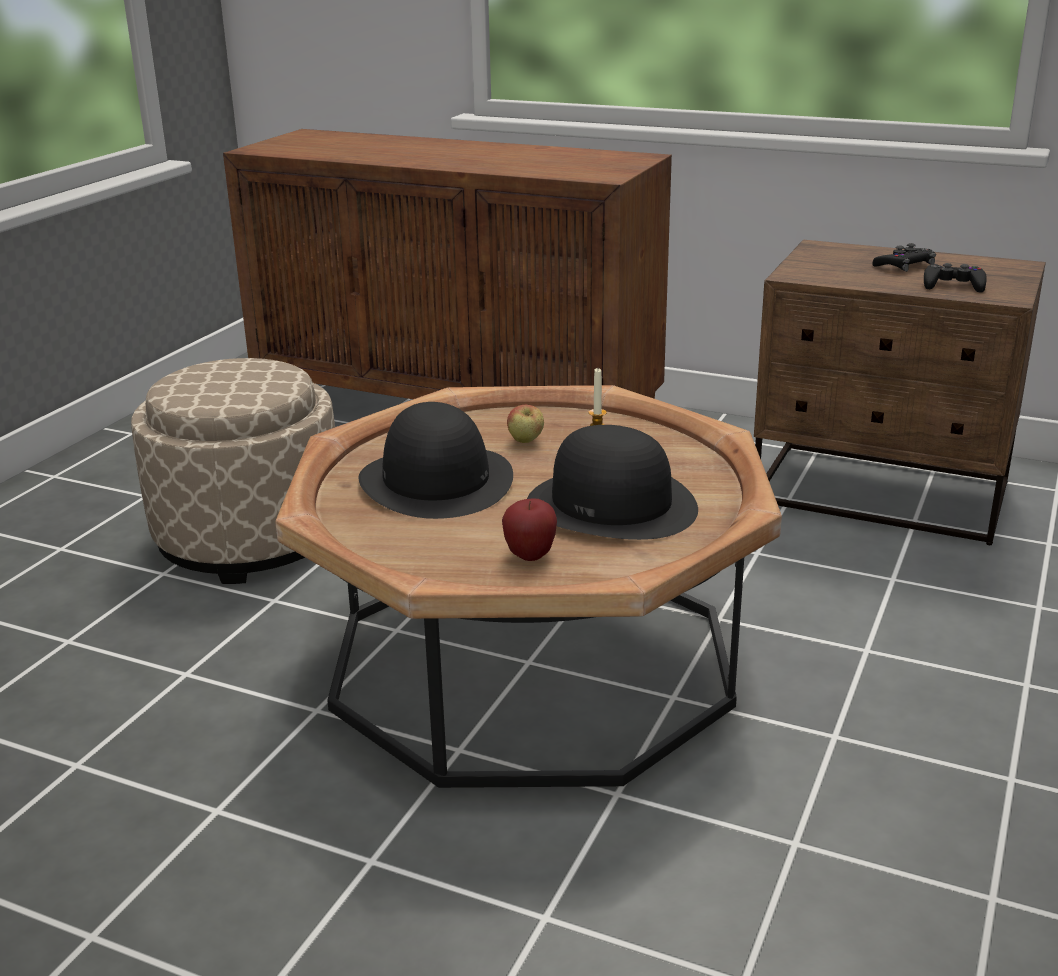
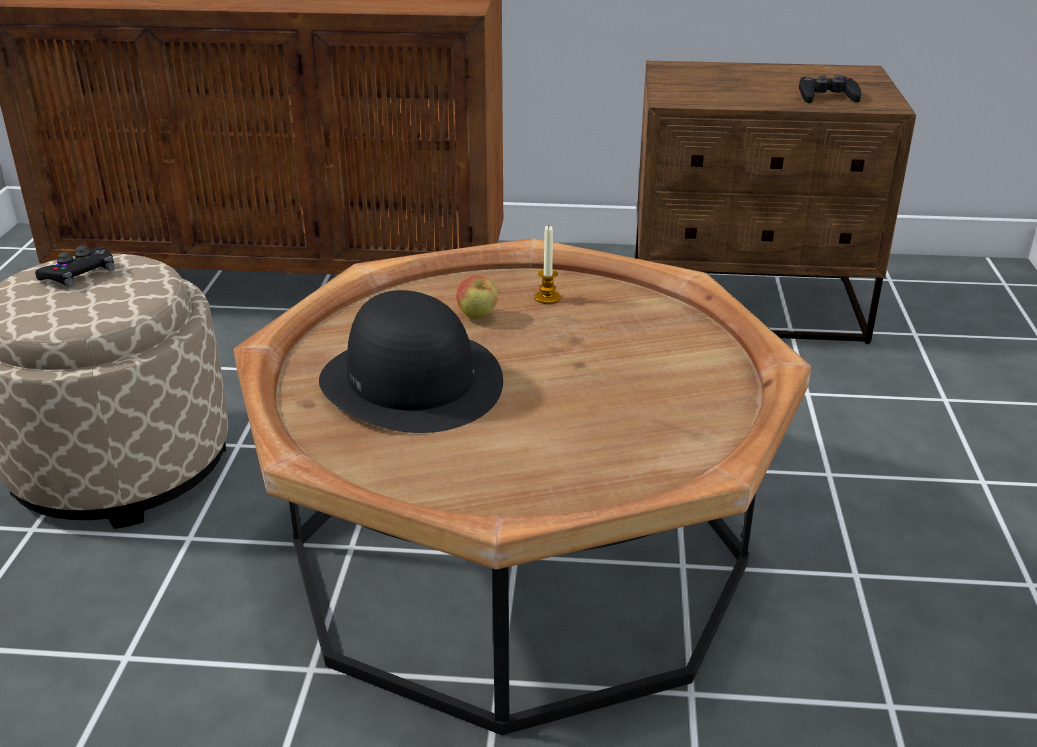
camera: 20 degrees left, 5 degrees up
apple [502,498,557,561] -> none
black hat [527,425,698,540] -> none
black game controller [873,243,936,272] -> black game controller moved to [35,246,115,287]

